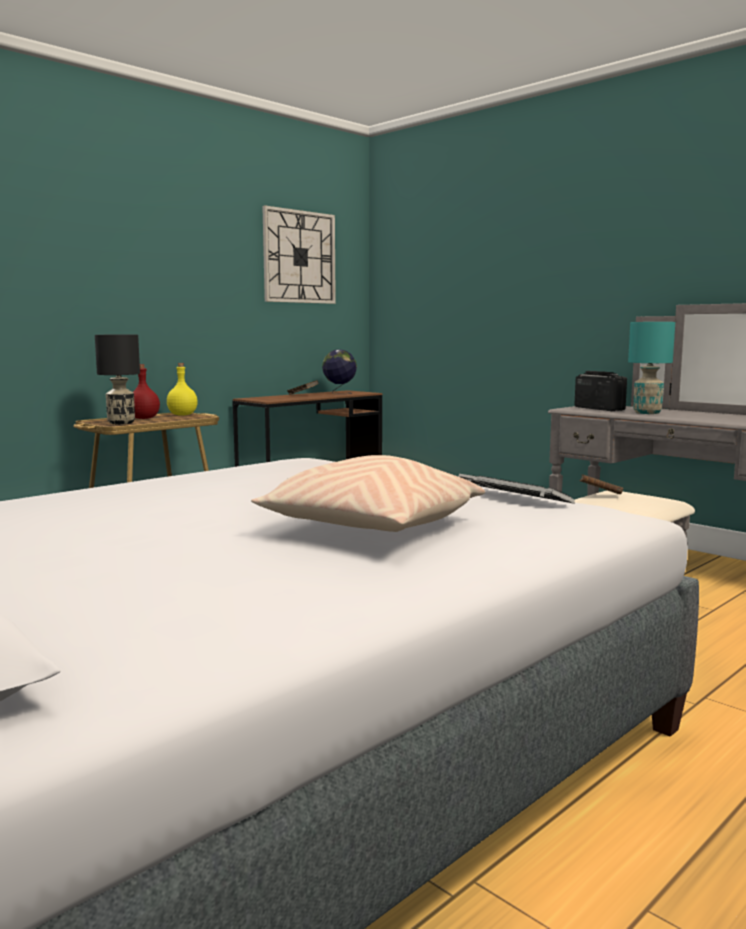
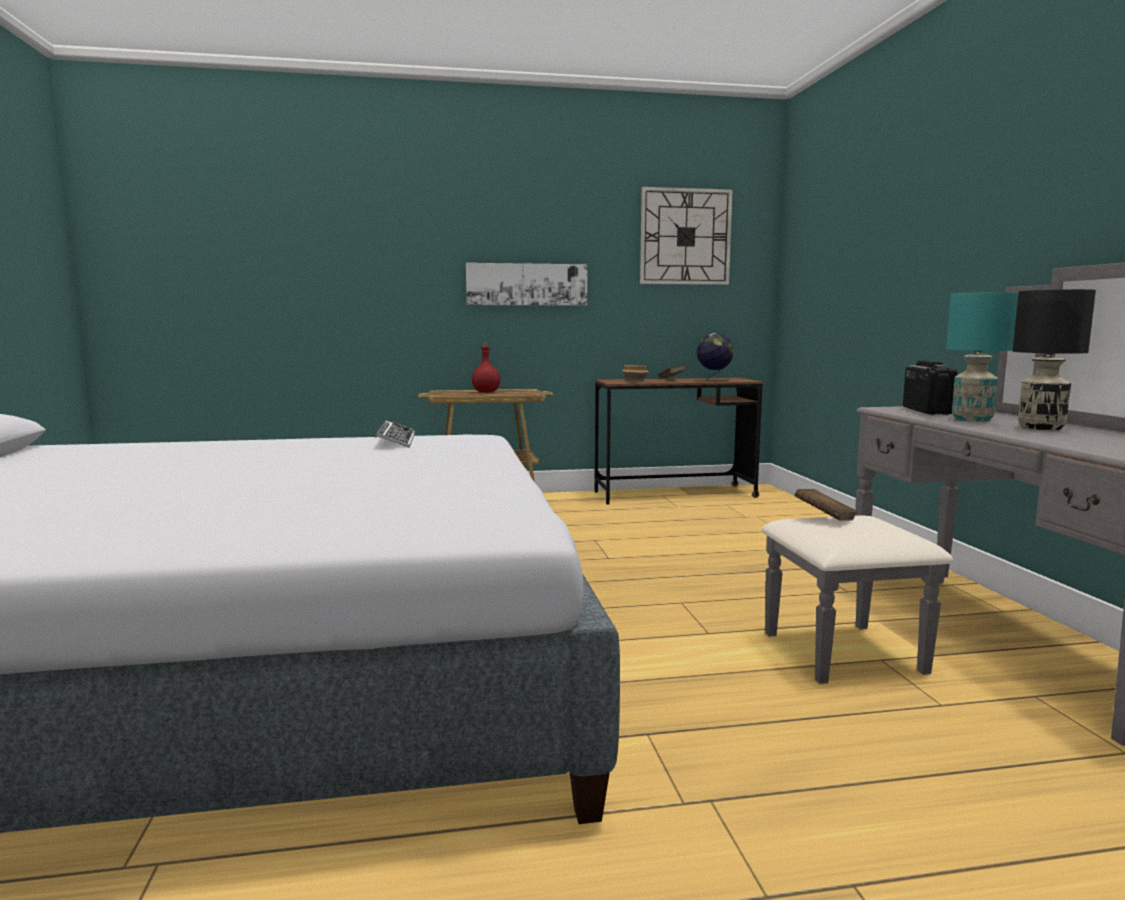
camera: 35 degrees right, 0 degrees up
black table lamp [95,335,140,425] -> black table lamp moved to [1013,289,1096,430]
yellow bottle [167,363,198,416] -> none
beige pillow [251,455,485,532] -> none
keyboard [458,474,575,504] -> keyboard moved to [376,421,415,448]
none -> picture [466,263,587,306]
none -> bowl [622,365,649,382]

